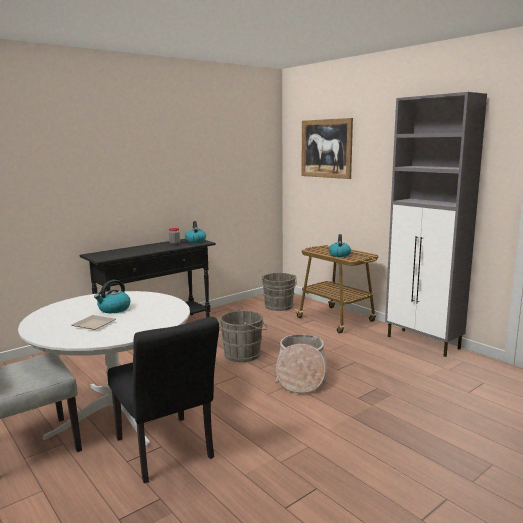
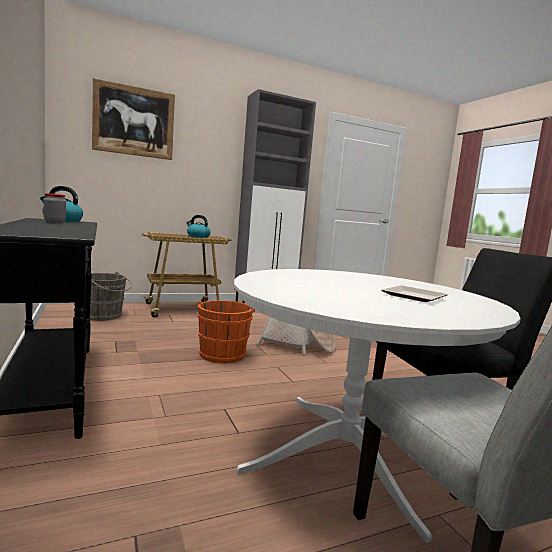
camera: 75 degrees left, 5 degrees down
kettle [94,280,130,313] -> none
grey bucket [220,309,268,362] -> orange bucket [197,300,255,363]

